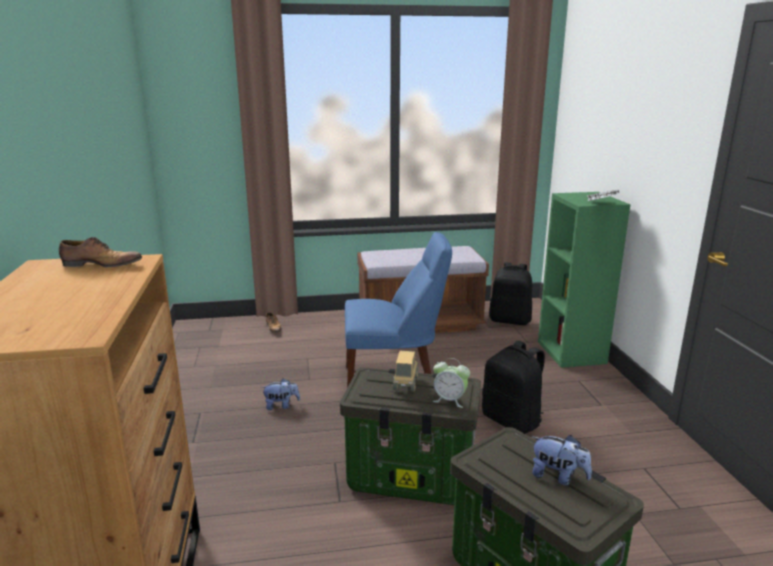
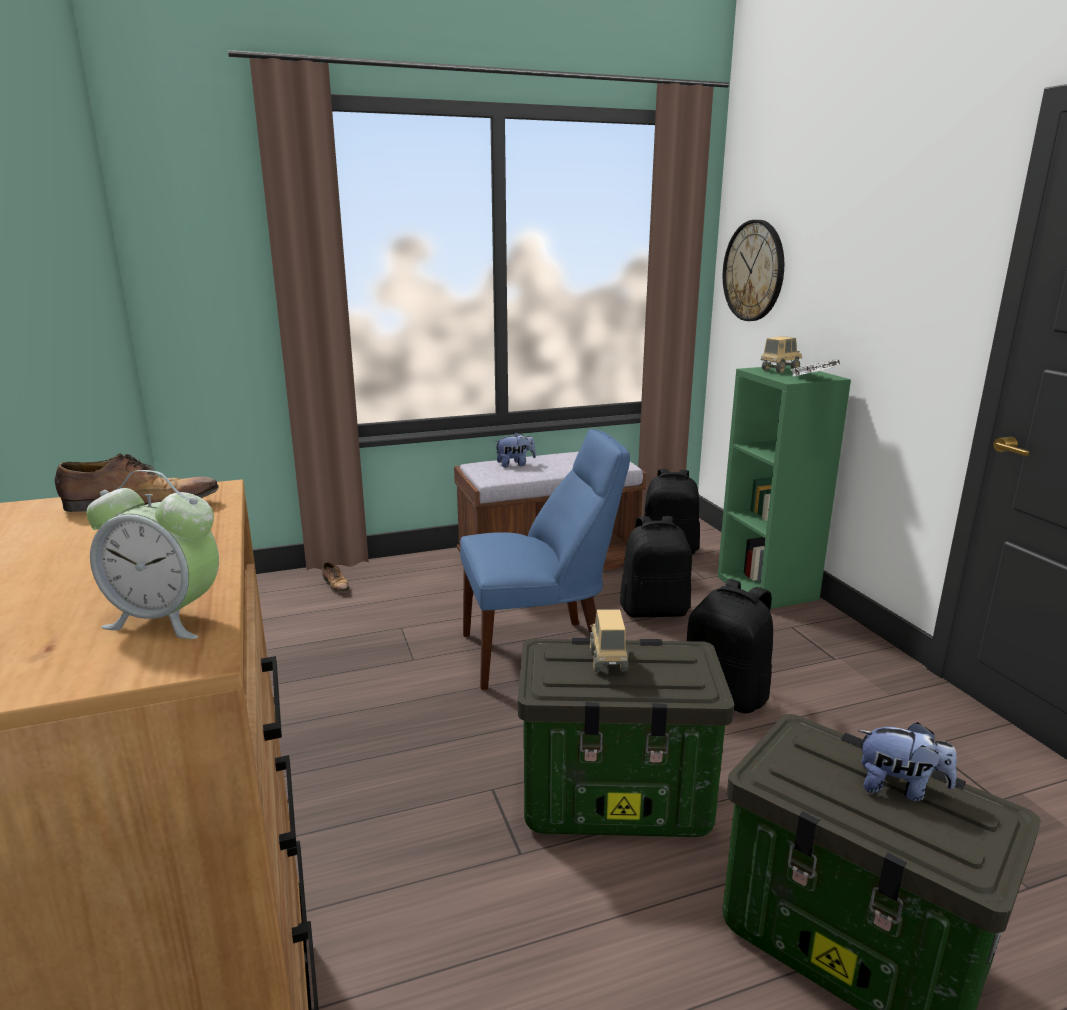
camera: 10 degrees left, 0 degrees up
plush toy [261,378,300,410] -> plush toy moved to [495,432,536,467]
alarm clock [433,358,470,408] -> alarm clock moved to [87,470,219,639]
none -> black backpack [620,516,692,618]
none -> wall clock [723,220,784,321]
none -> toy truck [761,336,802,373]

